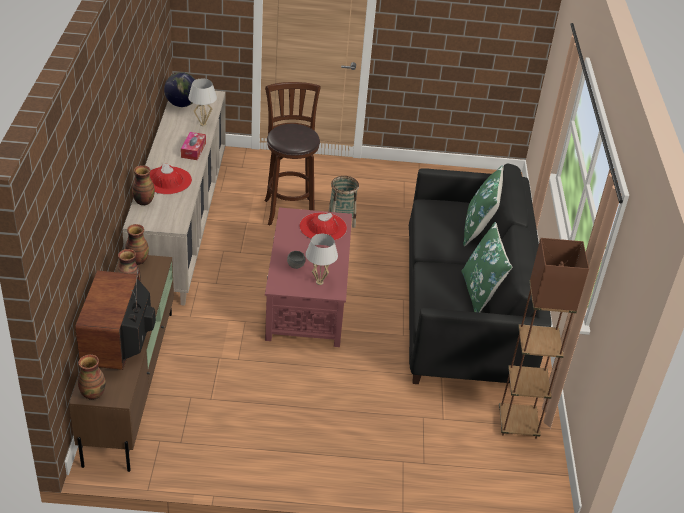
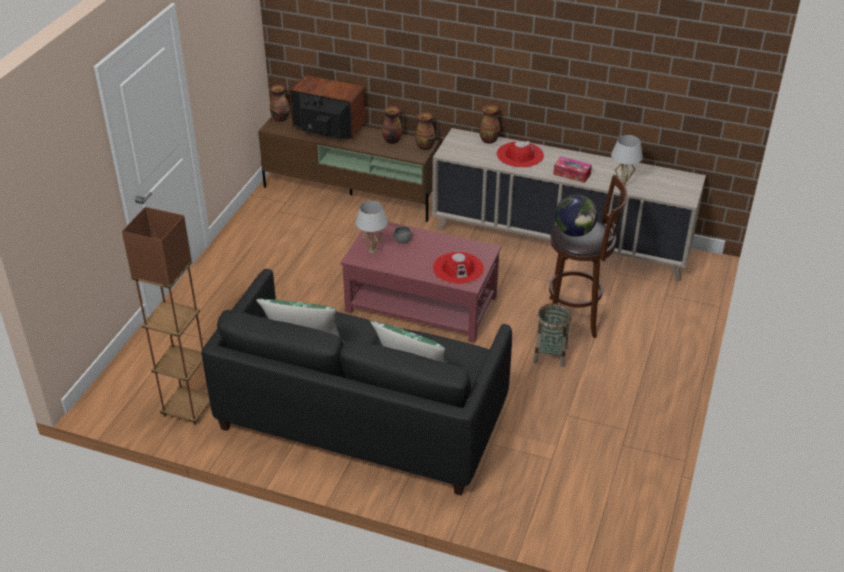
camera: 110 degrees right, 0 degrees up
globe [164,72,195,107] -> globe moved to [555,194,597,237]

